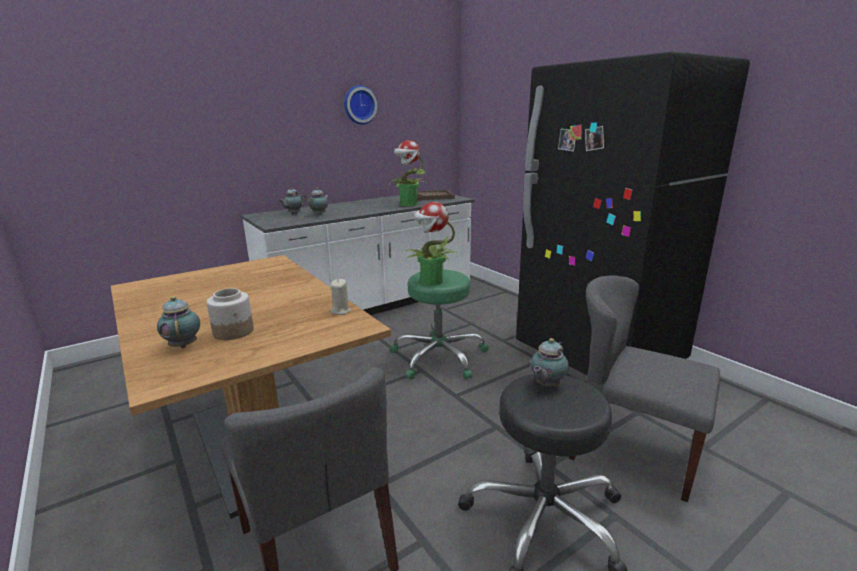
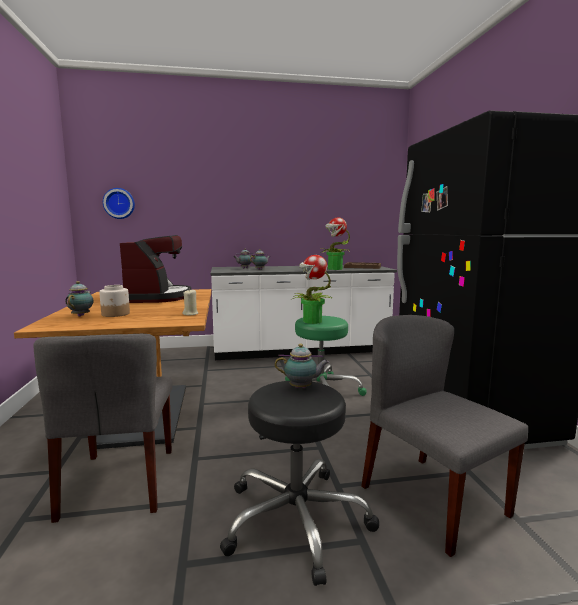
camera: 25 degrees right, 10 degrees down
wall clock [344,85,377,125] -> wall clock moved to [103,188,135,219]
teapot [531,338,569,387] -> teapot turned 150 degrees counterclockwise [274,344,329,388]
none -> coffee machine [120,235,191,303]

